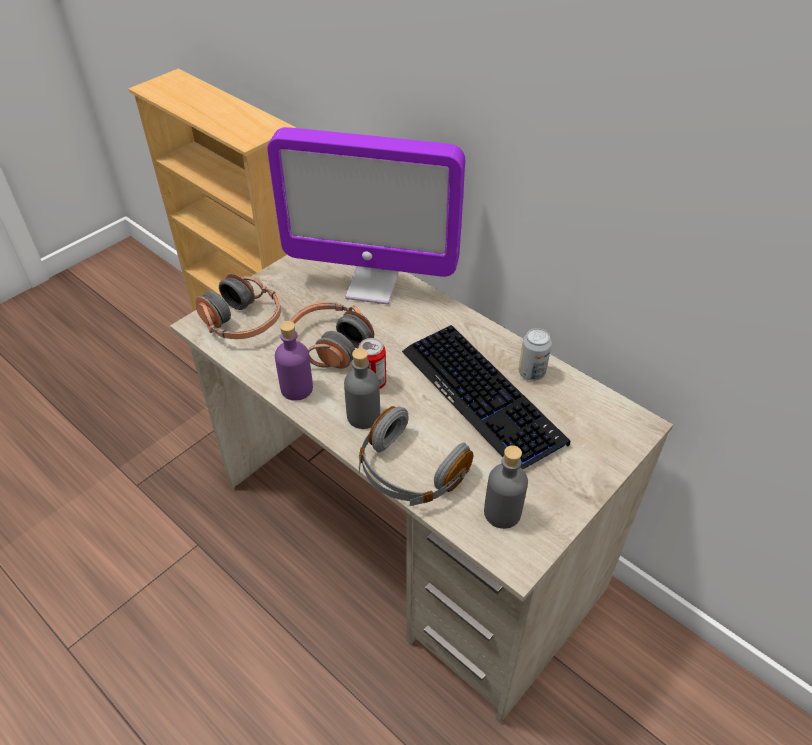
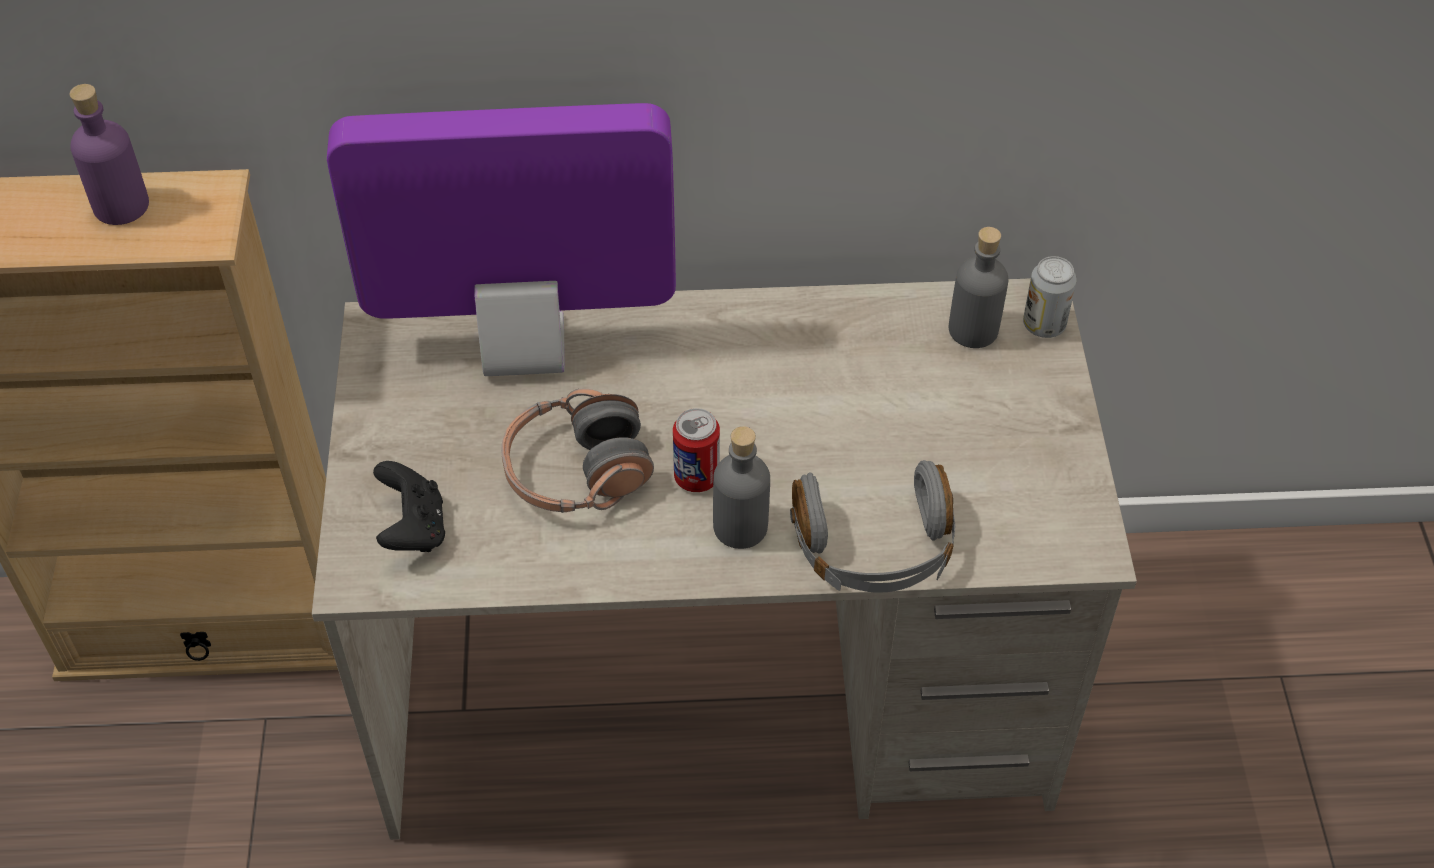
camera: 45 degrees left, 5 degrees up
headphones [196,274,281,339] -> black game controller [373,461,445,552]
monitor [267,127,465,304] -> monitor turned 150 degrees counterclockwise [327,103,676,376]
purple bottle [275,321,313,401] -> purple bottle moved to [70,84,149,225]
keyboard [402,325,570,469] -> none
grey bottle [484,445,528,529] -> grey bottle moved to [949,227,1009,348]
can [519,328,552,381] -> can moved to [1023,256,1077,338]

